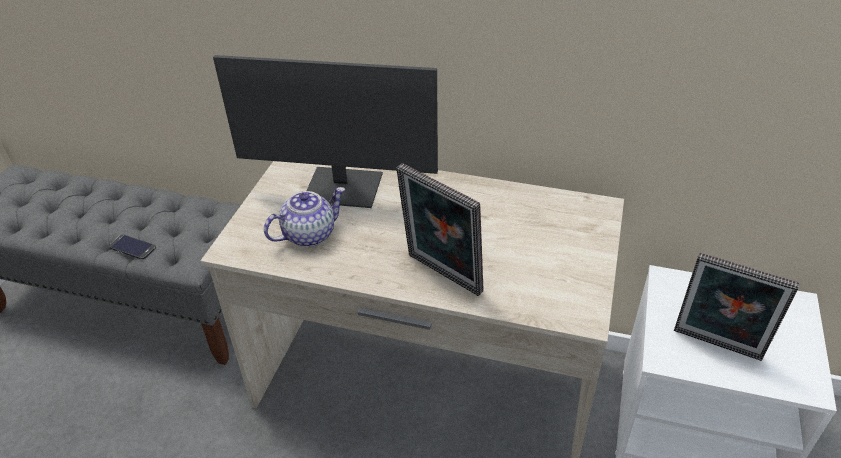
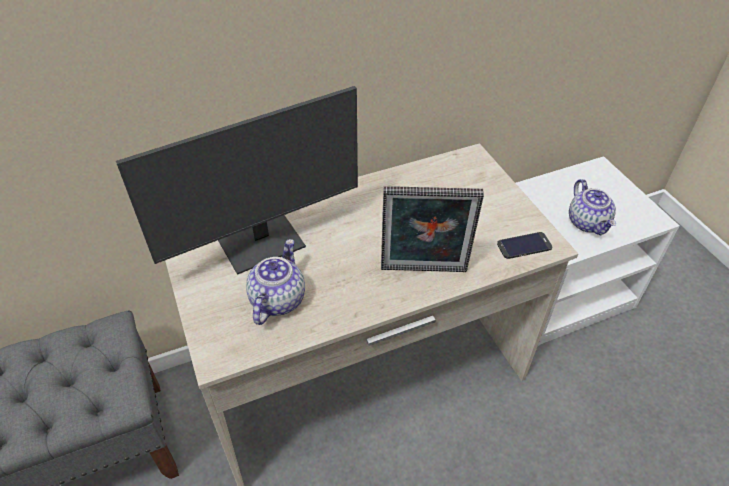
camera: 40 degrees left, 5 degrees up
phone [109,235,156,259] -> phone moved to [497,232,552,259]
picture frame [674,253,799,361] -> teapot [569,179,616,235]

